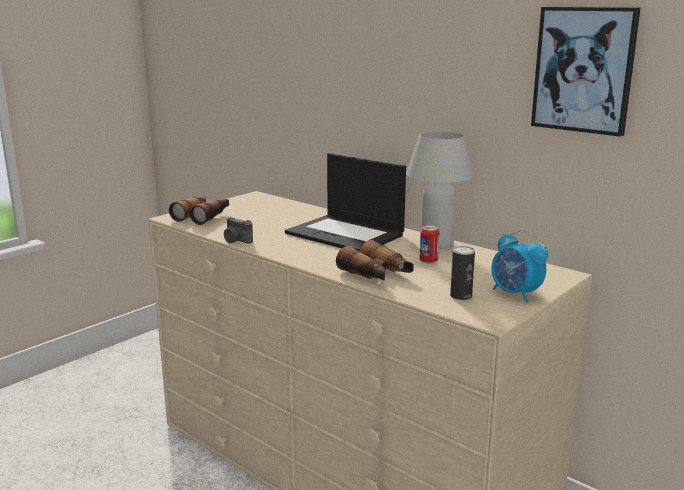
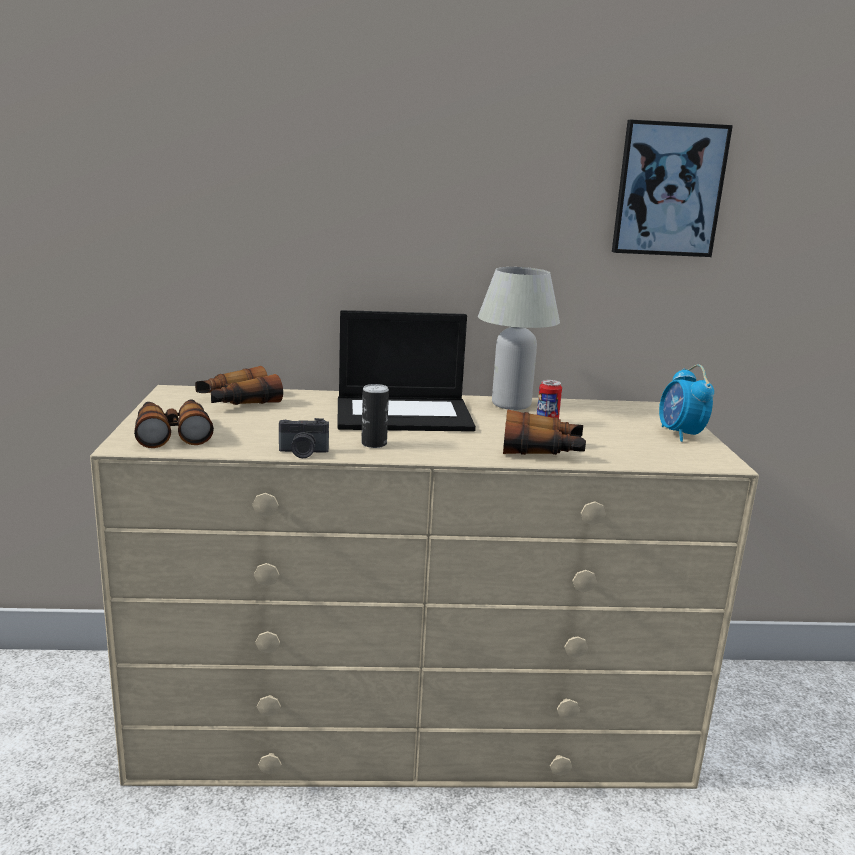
camera: 45 degrees left, 0 degrees up
can [450,246,475,300] -> can moved to [361,384,389,448]
alarm clock [491,229,548,302] -> alarm clock turned 75 degrees clockwise [659,364,714,442]
none -> binoculars [195,366,283,405]

